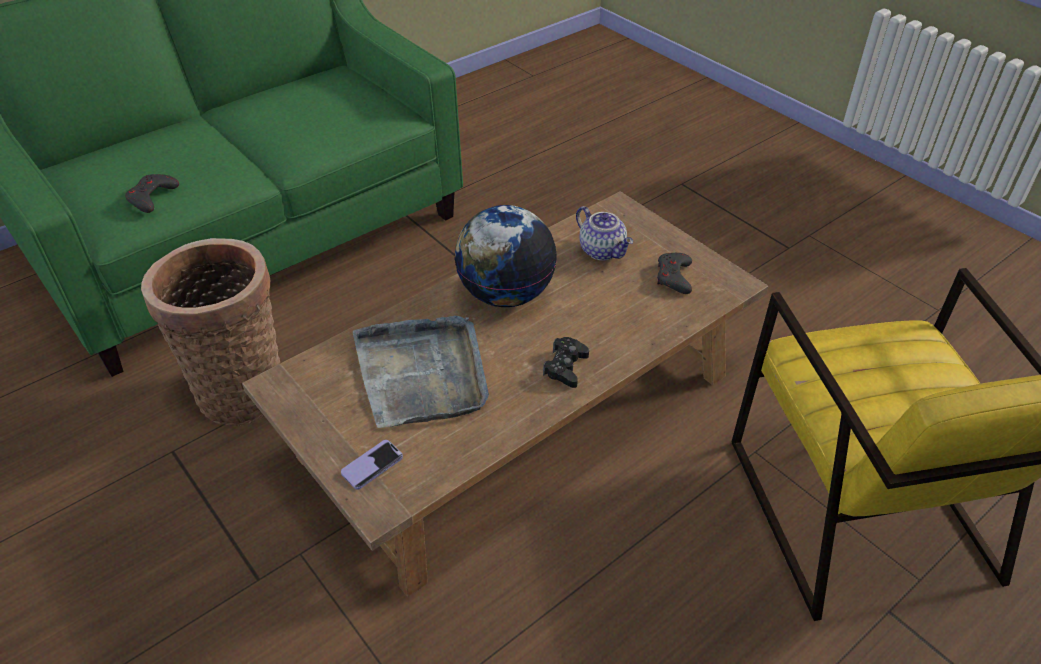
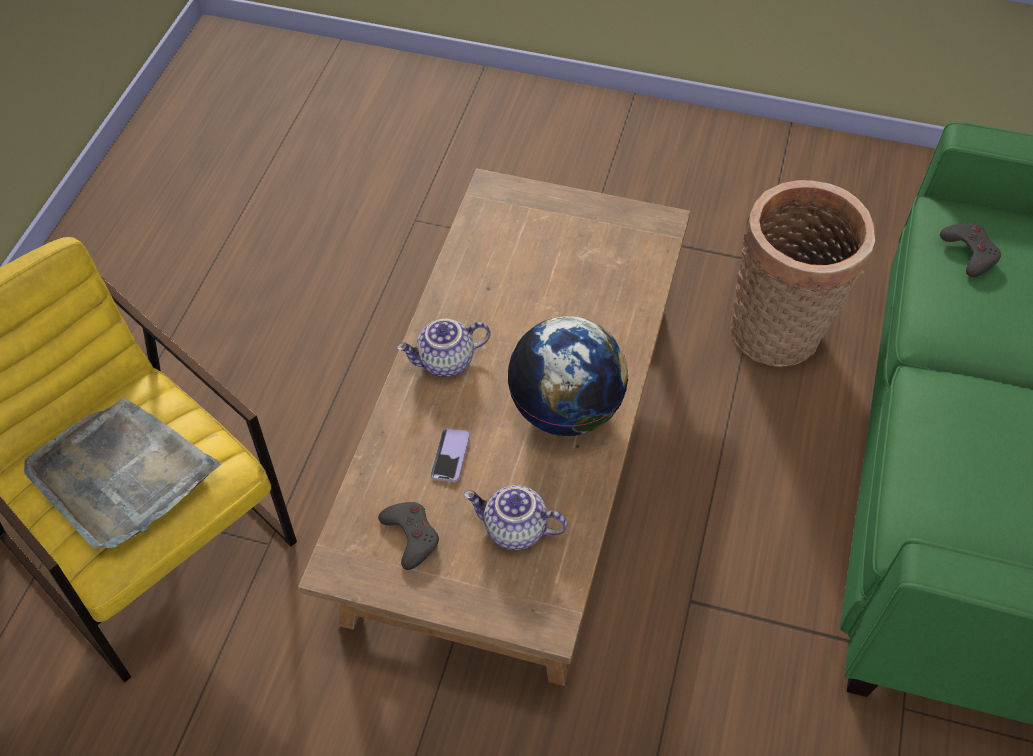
camera: 145 degrees right, 10 degrees up
phone [341,440,403,490] -> phone moved to [431,429,470,482]
grey tray [353,316,489,428] -> grey tray moved to [24,398,222,548]
black game controller [543,337,589,388] -> teapot [397,319,491,377]

